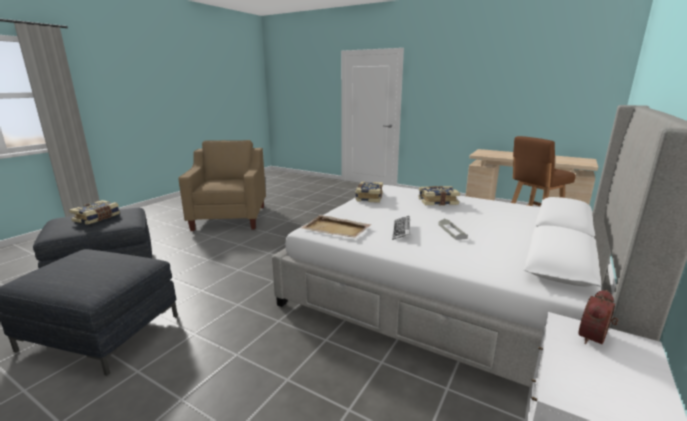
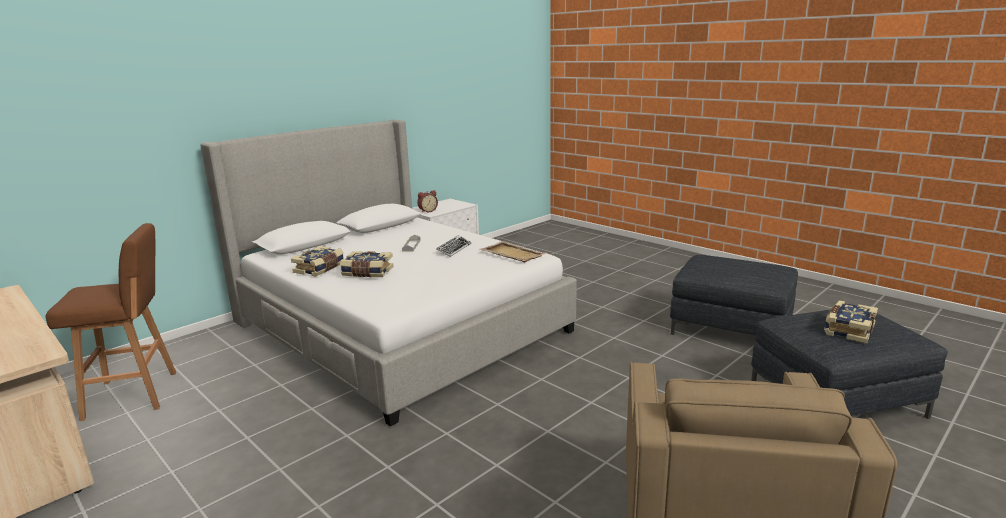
camera: 165 degrees left, 0 degrees up
book [355,181,383,203] -> book moved to [291,246,344,277]

